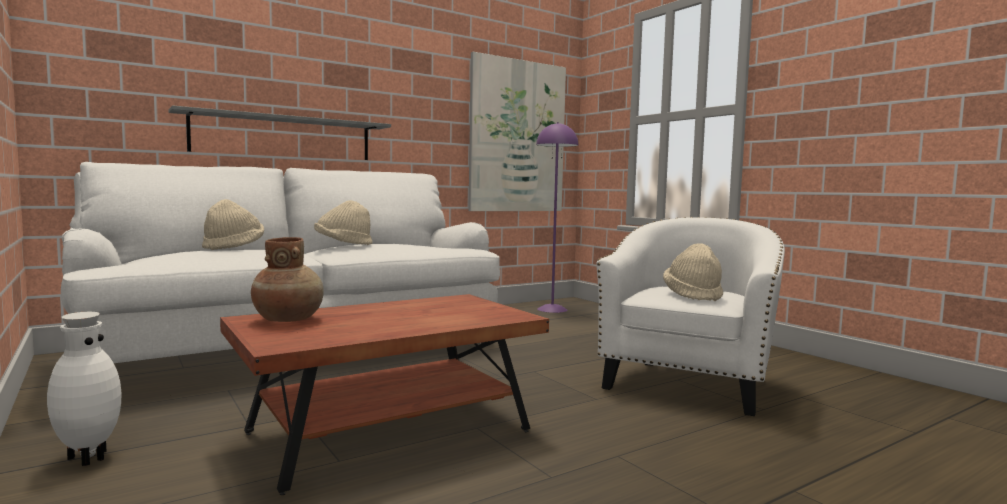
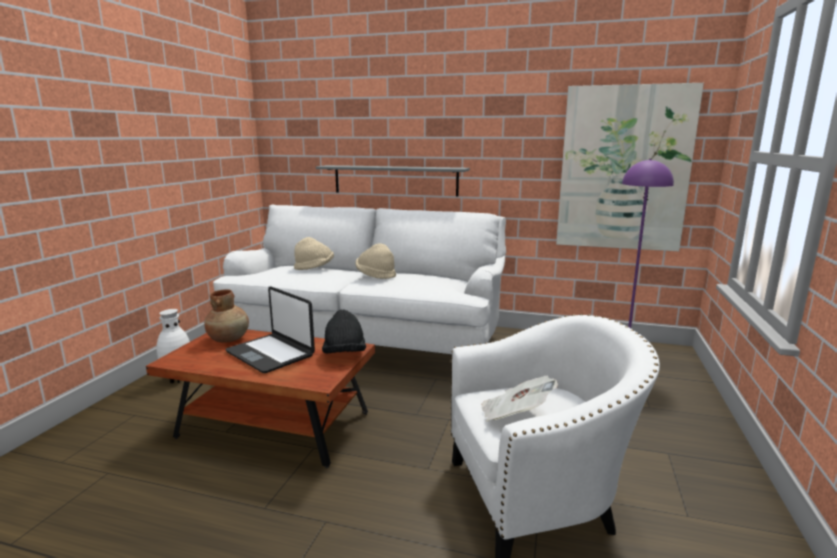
camera: 50 degrees right, 10 degrees up
beige hat [663,243,723,301] -> newspaper [481,376,558,422]
none -> laptop [226,286,315,373]
none -> black hat [322,309,366,353]

